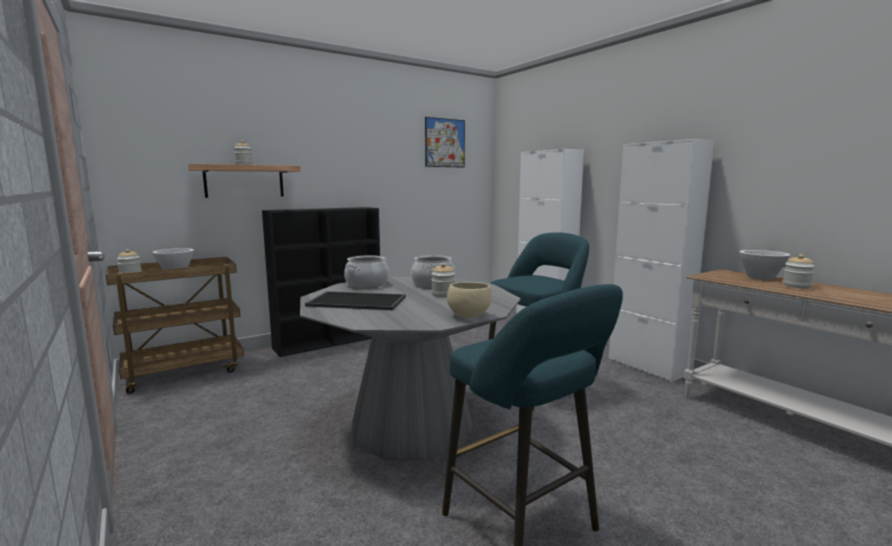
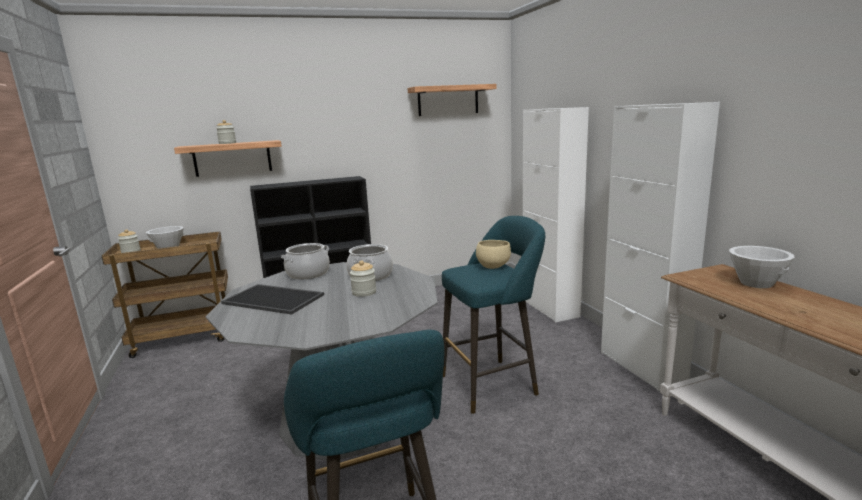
camera: 15 degrees right, 5 degrees up
picture [425,117,465,168] -> shelf [408,84,497,116]
beige bowl [447,282,491,318] -> beige bowl moved to [476,240,511,269]
jar [783,254,815,288] -> none

